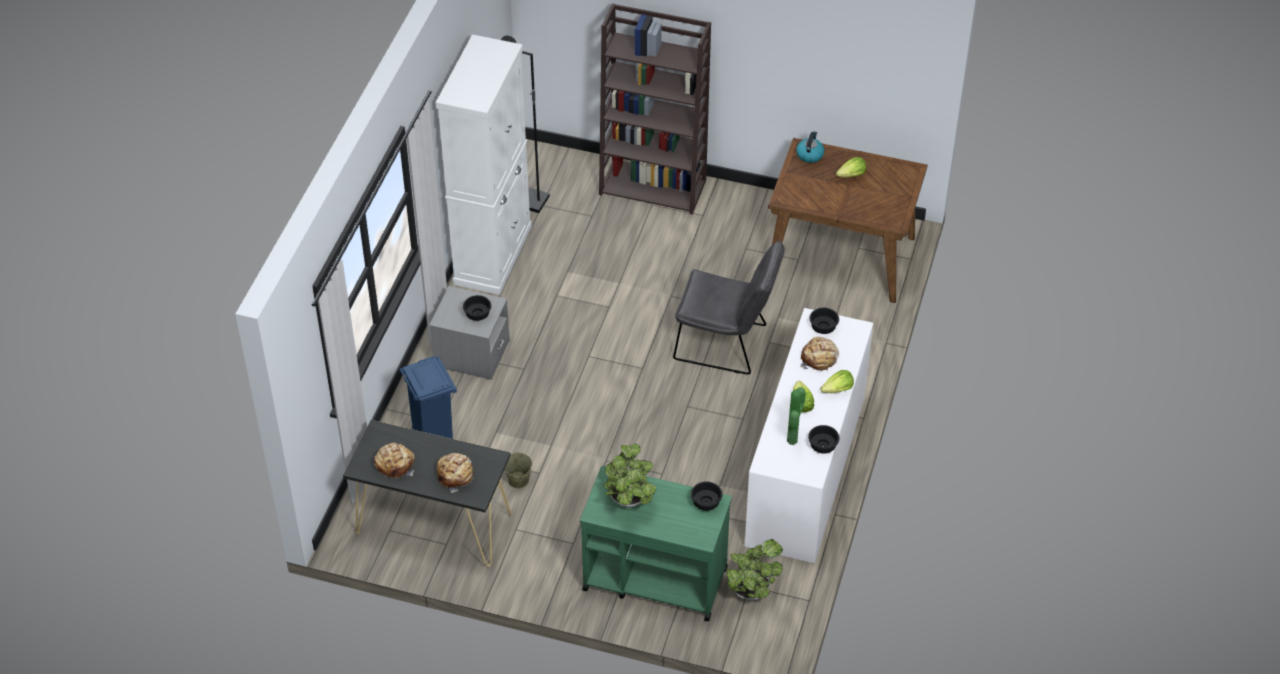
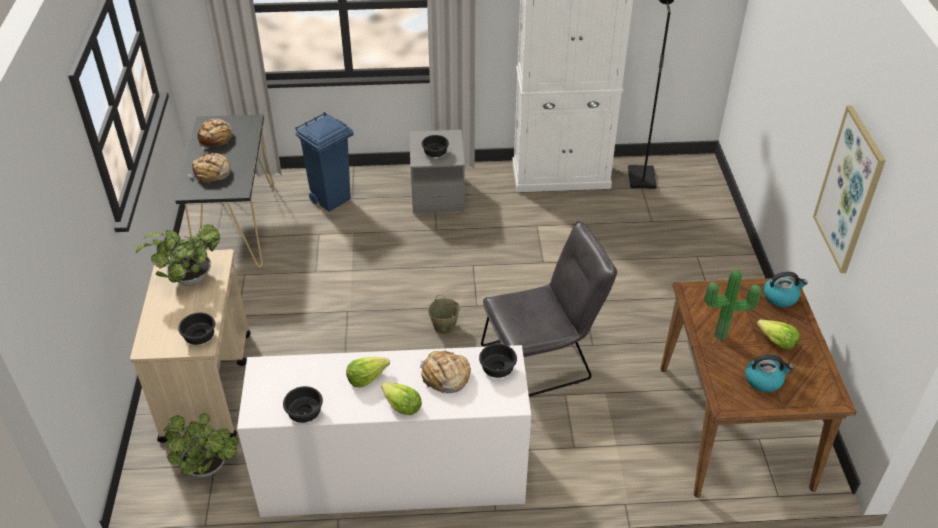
camera: 70 degrees right, 5 degrees down
beige bucket [505,452,532,488] -> beige bucket moved to [428,295,460,334]
green cart [580,466,732,621] -> beige cart [130,249,251,443]
brown bookcase [599,3,711,214] -> none
grey chair [673,240,784,375] -> grey chair turned 105 degrees counterclockwise [481,221,617,397]
potted plant [787,387,806,445] -> potted plant moved to [704,270,761,340]
none -> kettle [745,354,794,392]
none -> picture [813,105,886,273]

